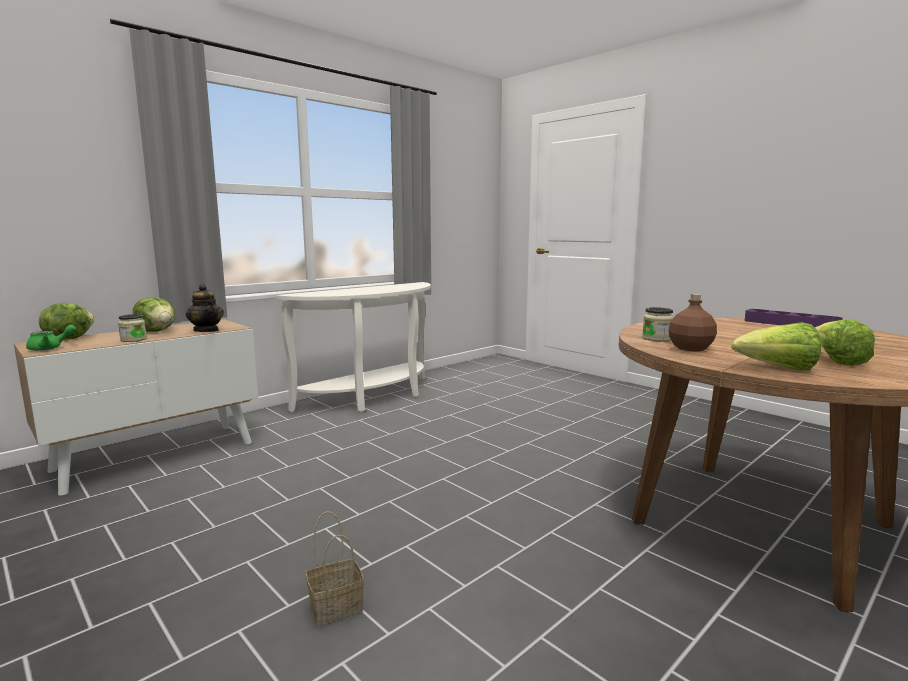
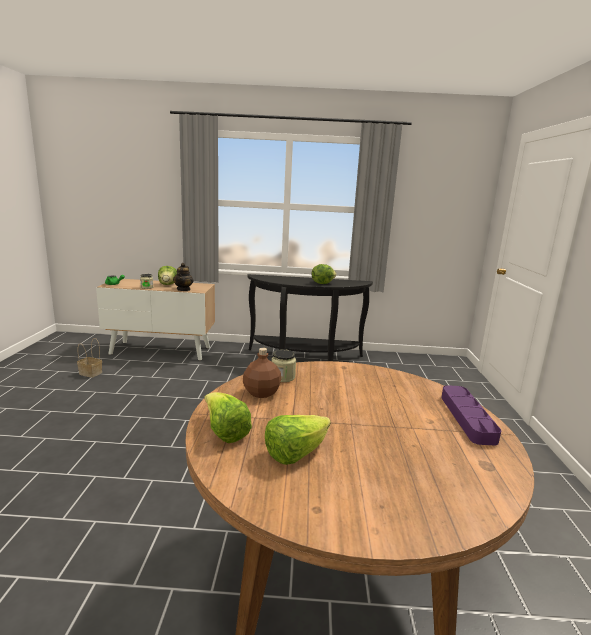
camera: 45 degrees right, 5 degrees up
lettuce [39,303,95,340] -> lettuce moved to [312,264,337,284]
white console table [276,282,431,412] -> black console table [247,274,373,361]
basket [306,511,364,626] -> basket moved to [77,338,102,378]

